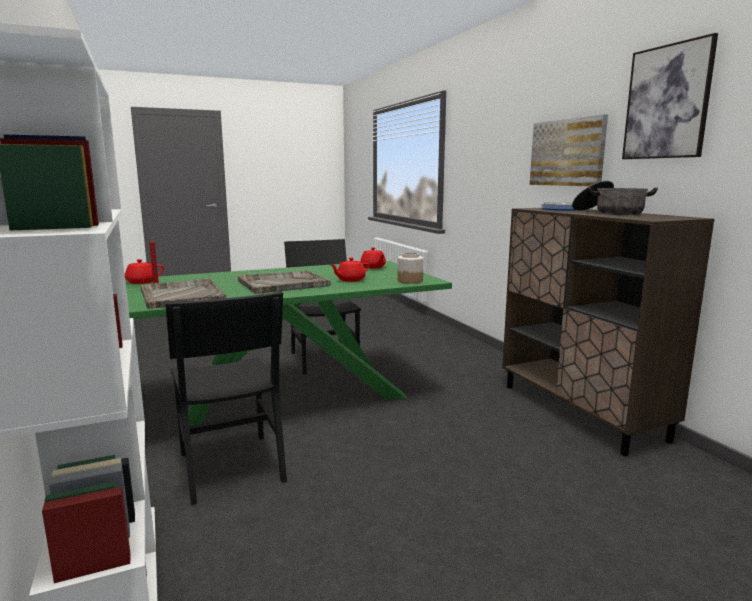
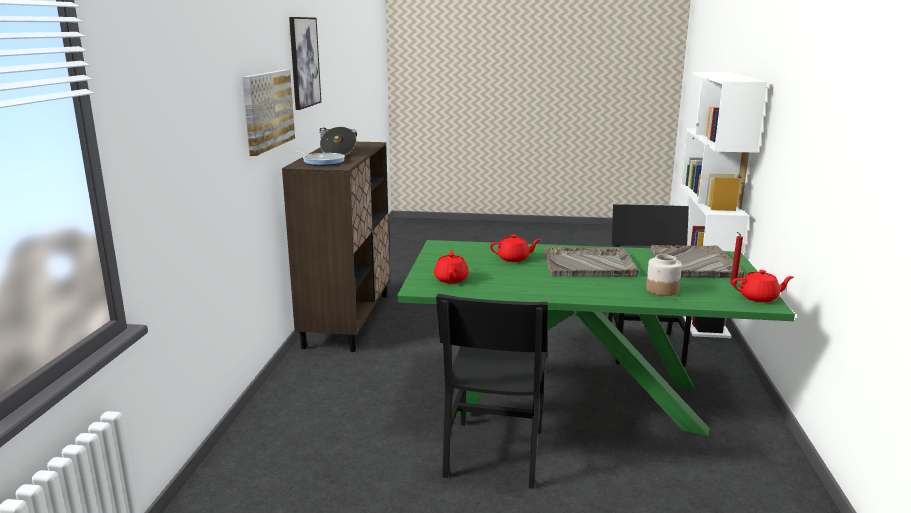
camera: 150 degrees left, 5 degrees up
jar [397,252,423,284] -> jar moved to [646,254,682,296]

